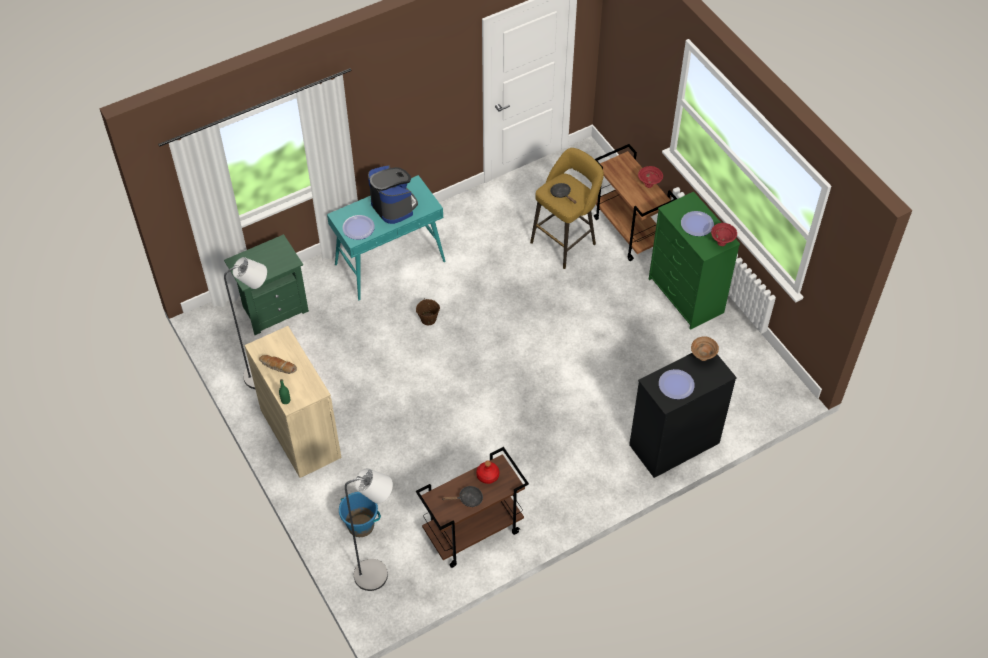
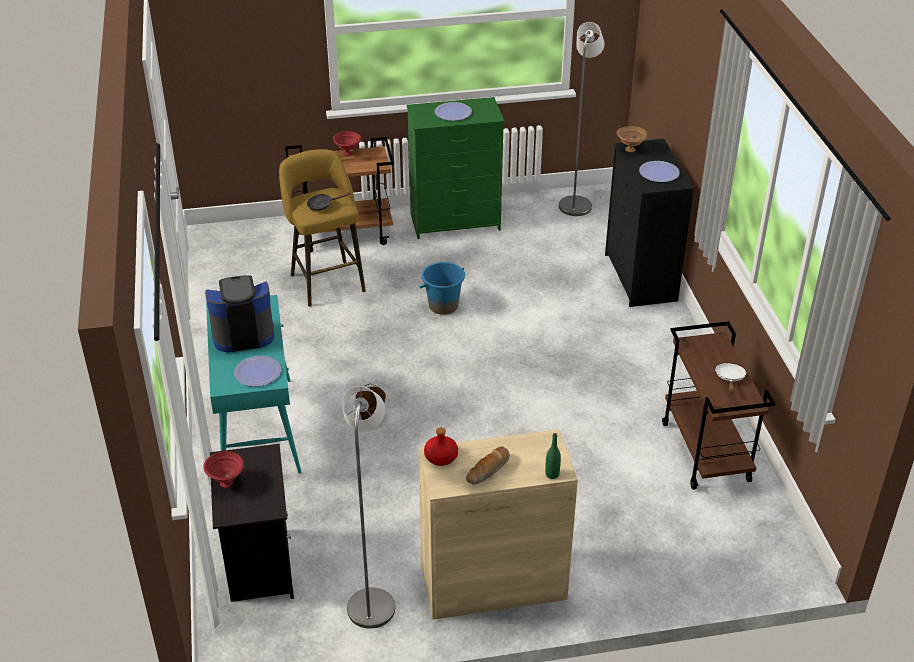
camera: 70 degrees left, 15 degrees down
green nightstand [224,234,309,335] -> black nightstand [210,444,294,602]
blue bucket [339,492,381,537] -> blue bucket moved to [419,262,465,315]
grey floor lamp [345,468,393,591] -> grey floor lamp moved to [559,22,605,216]
black frying pan [442,486,483,507] -> white frying pan [715,363,747,393]
red bottle [476,461,500,484] -> red bottle moved to [424,428,458,466]
red bowl [711,223,737,246] -> red bowl moved to [203,452,244,488]

